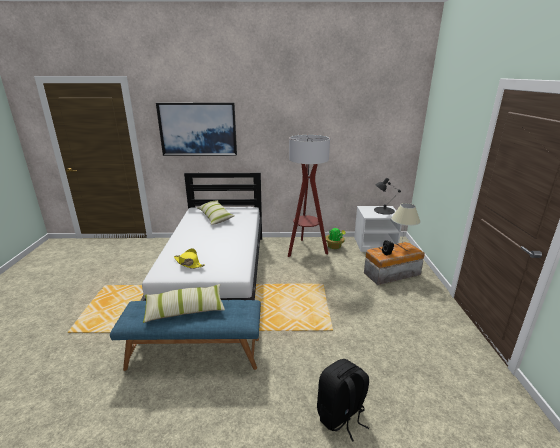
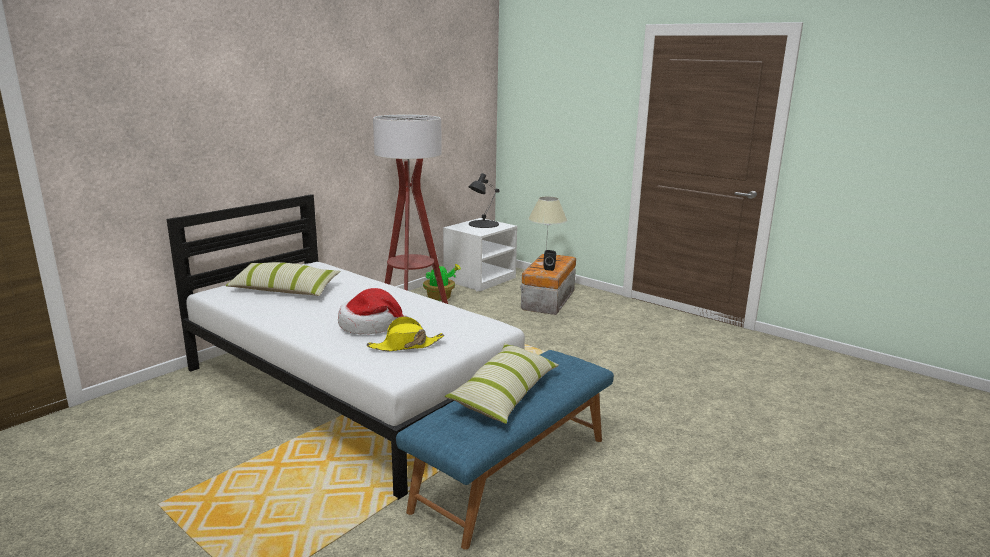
camera: 50 degrees left, 5 degrees down
picture [156,102,237,156] -> none
black backpack [317,359,369,442] -> none
none -> hat [338,288,408,334]

